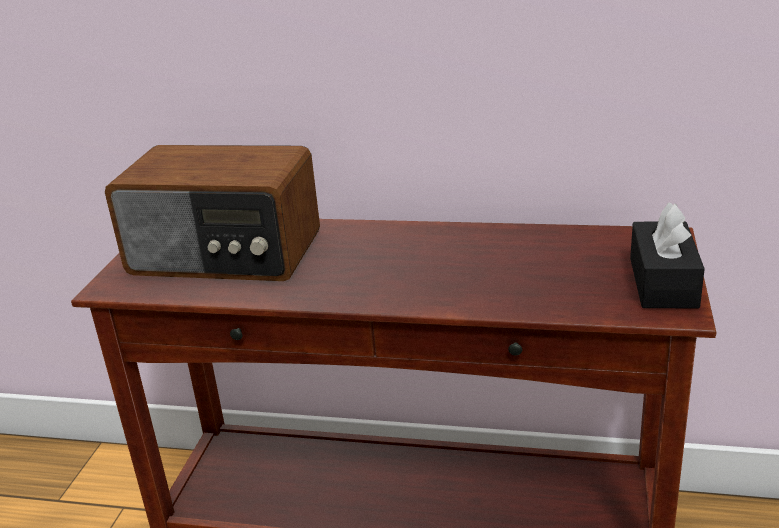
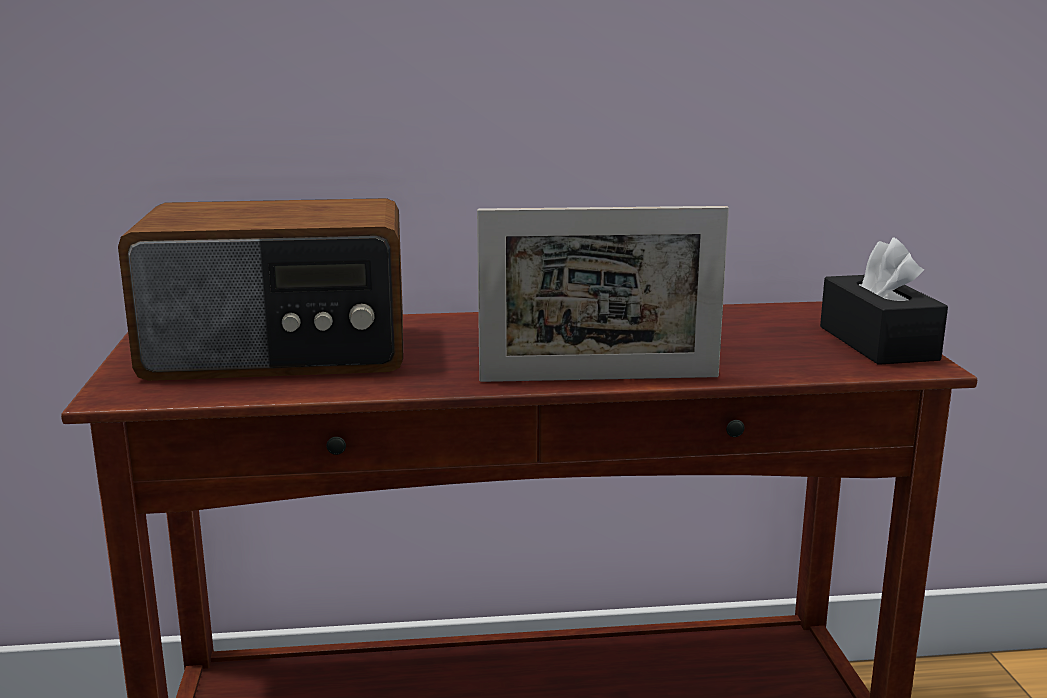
camera: 20 degrees left, 10 degrees down
none -> picture frame [477,206,729,382]

